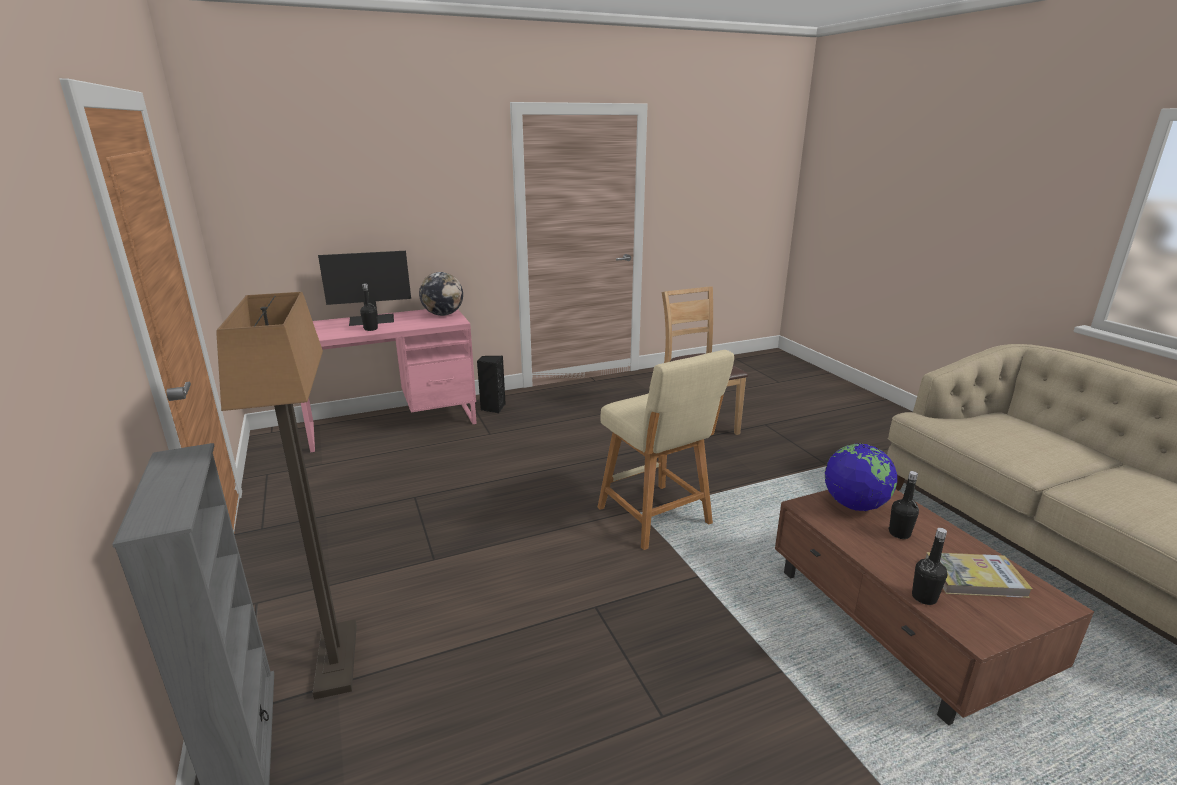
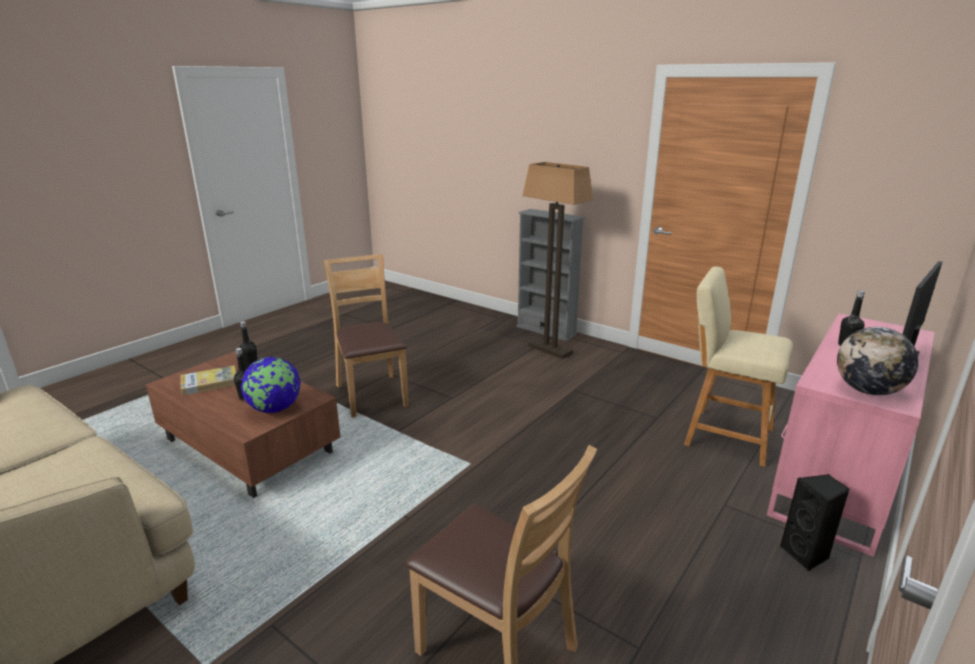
camera: 150 degrees right, 0 degrees up
beige stool [598,350,734,550] -> beige stool moved to [684,266,793,467]
none -> brown chair [324,254,409,418]

